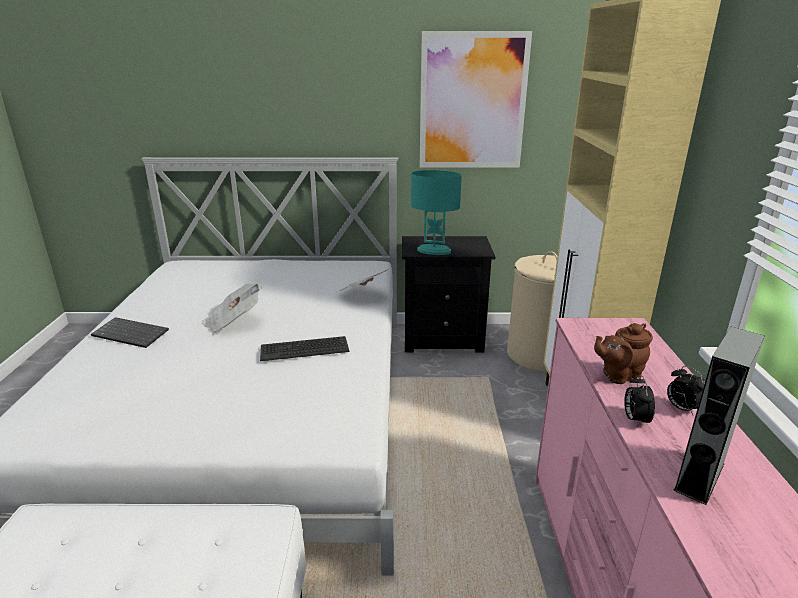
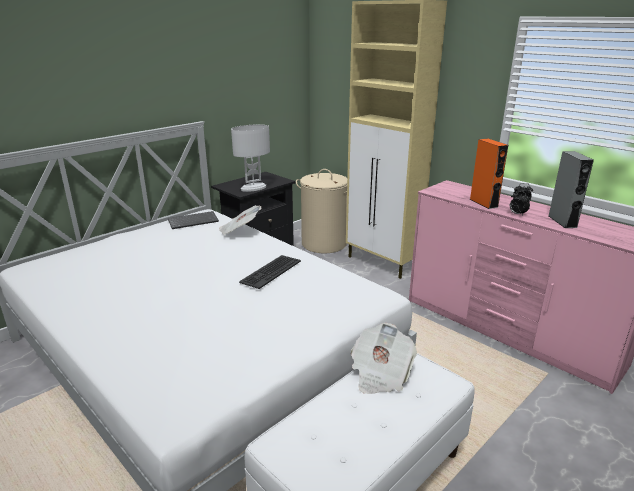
camera: 45 degrees left, 0 degrees up
keyboard [91,317,169,348] -> keyboard moved to [168,211,219,229]
newspaper [201,283,262,332] -> newspaper moved to [351,323,417,394]
turquoise table lamp [411,170,461,255] -> white table lamp [231,124,270,192]
picture [420,31,532,168] -> none
brown teapot [594,323,653,384] -> orange speaker [470,139,508,209]

